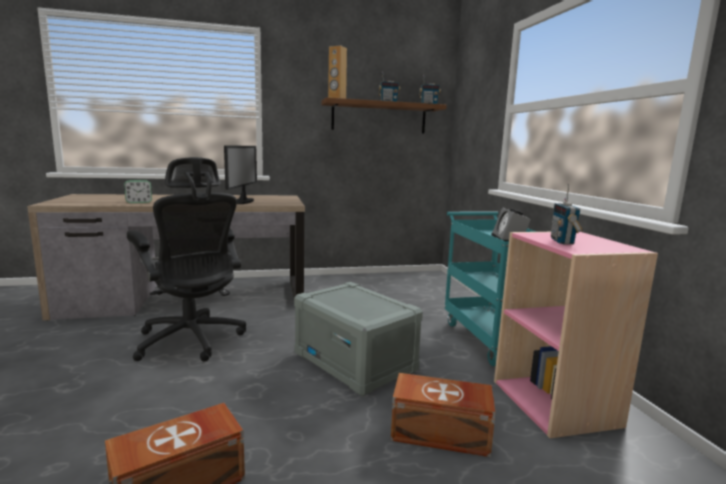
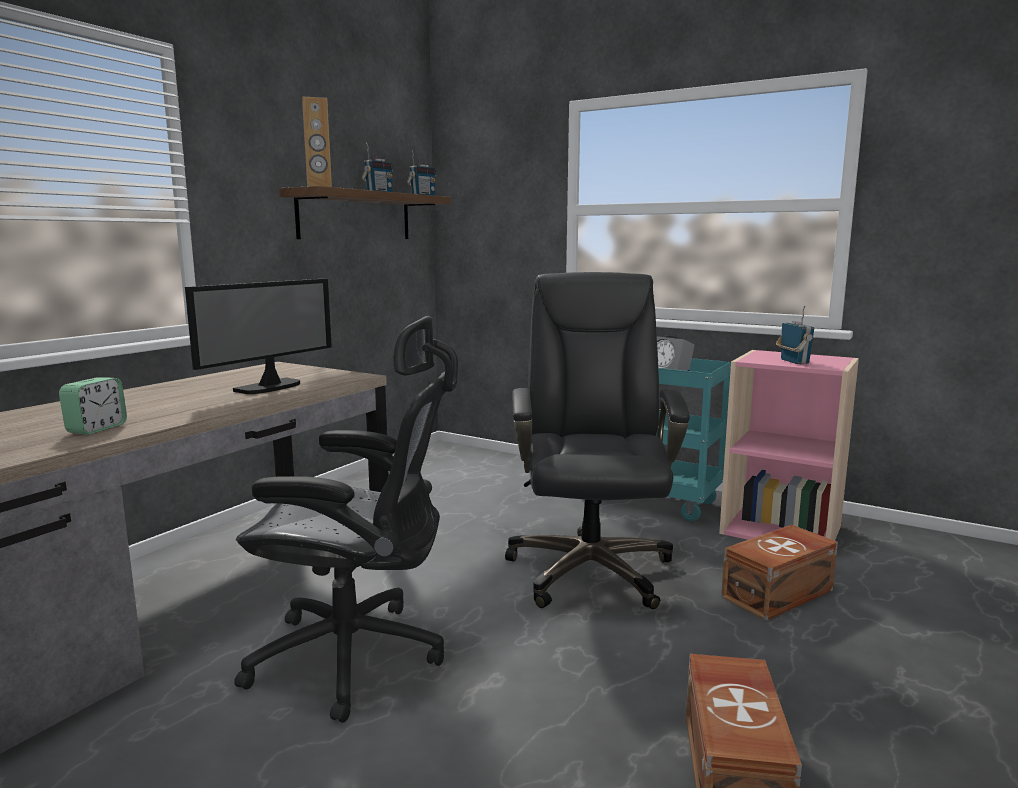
camera: 45 degrees left, 0 degrees up
monitor [224,145,257,204] -> monitor turned 75 degrees clockwise [185,278,332,394]
grey storage box [294,282,423,396] -> black office chair [505,272,690,609]
radio [551,184,583,245] -> radio turned 150 degrees counterclockwise [776,305,814,364]

